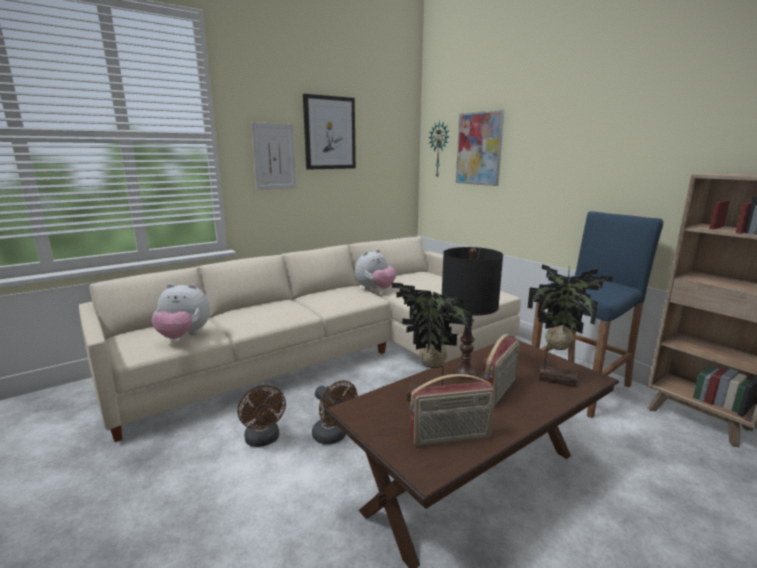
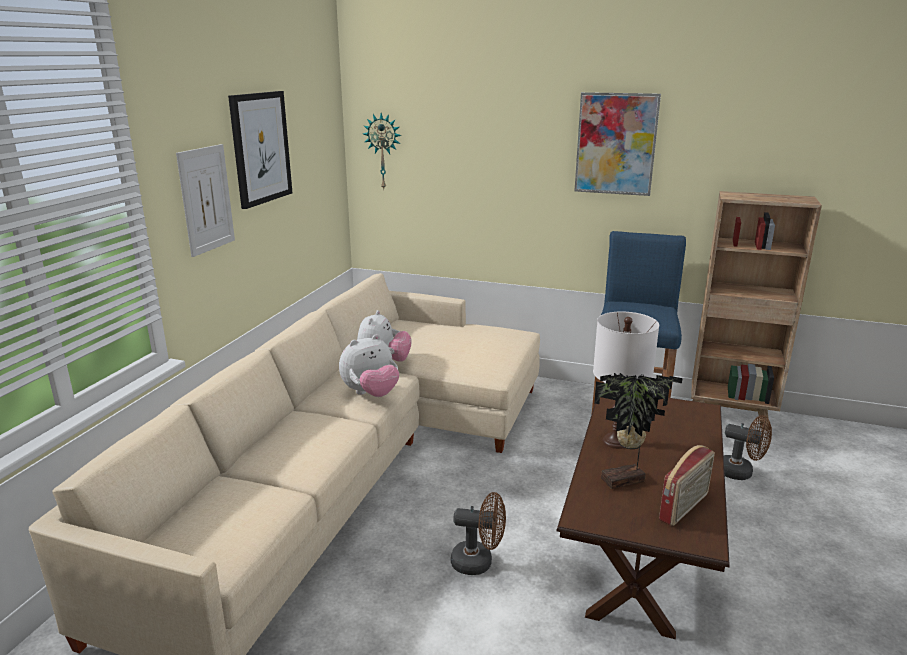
camera: 35 degrees left, 5 degrees up
plush toy [151,283,210,339] -> plush toy moved to [339,334,399,397]
brown fan [237,385,286,447] -> brown fan moved to [724,415,772,480]
black table lamp [442,247,503,380] -> white table lamp [593,312,659,449]
picture [456,109,504,186] -> picture moved to [575,92,661,196]
radio [482,334,520,406] -> none
potted plant [528,264,613,387] -> none

